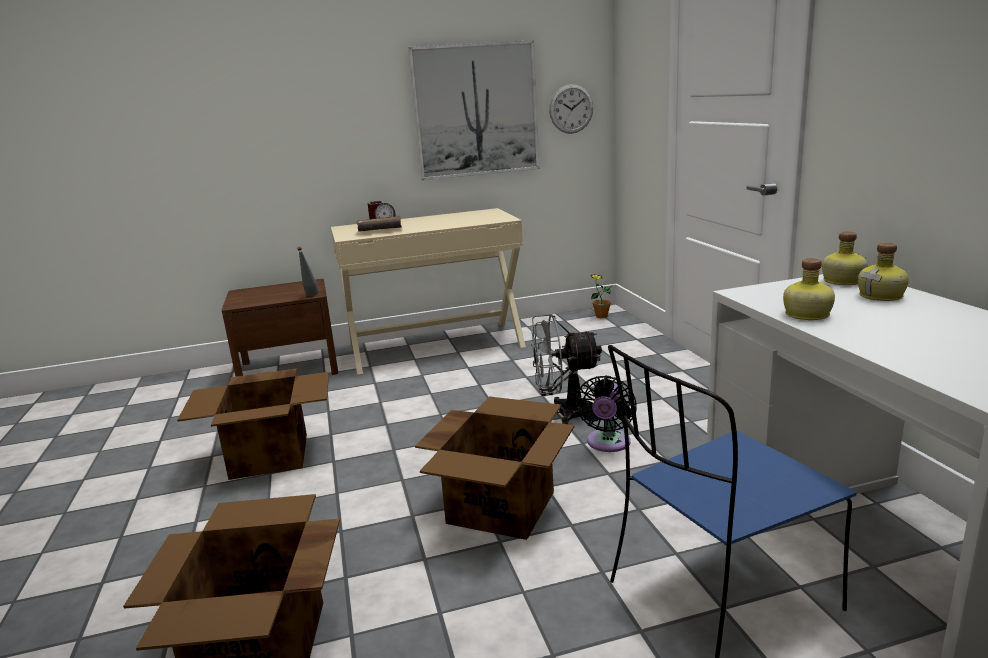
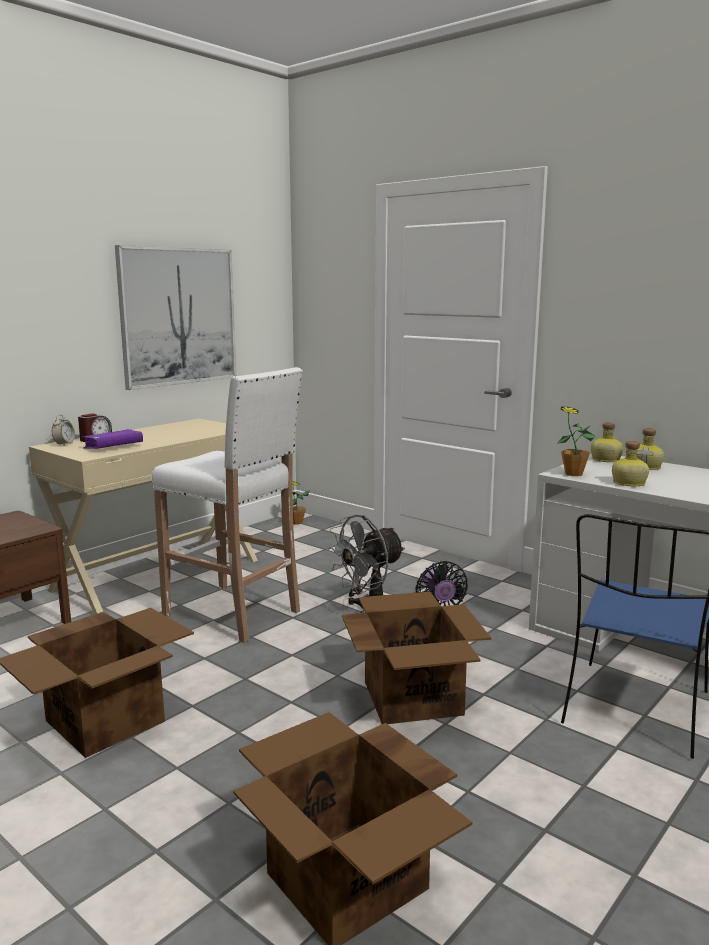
camera: 35 degrees left, 5 degrees down
grey bottle [297,247,319,296] -> none
brown book [357,216,402,232] -> purple book [82,429,143,449]
wall clock [549,84,593,134] -> none
none -> alarm clock [52,415,75,445]
none -> white stool [151,367,303,643]
none -> potted plant [557,407,596,476]

